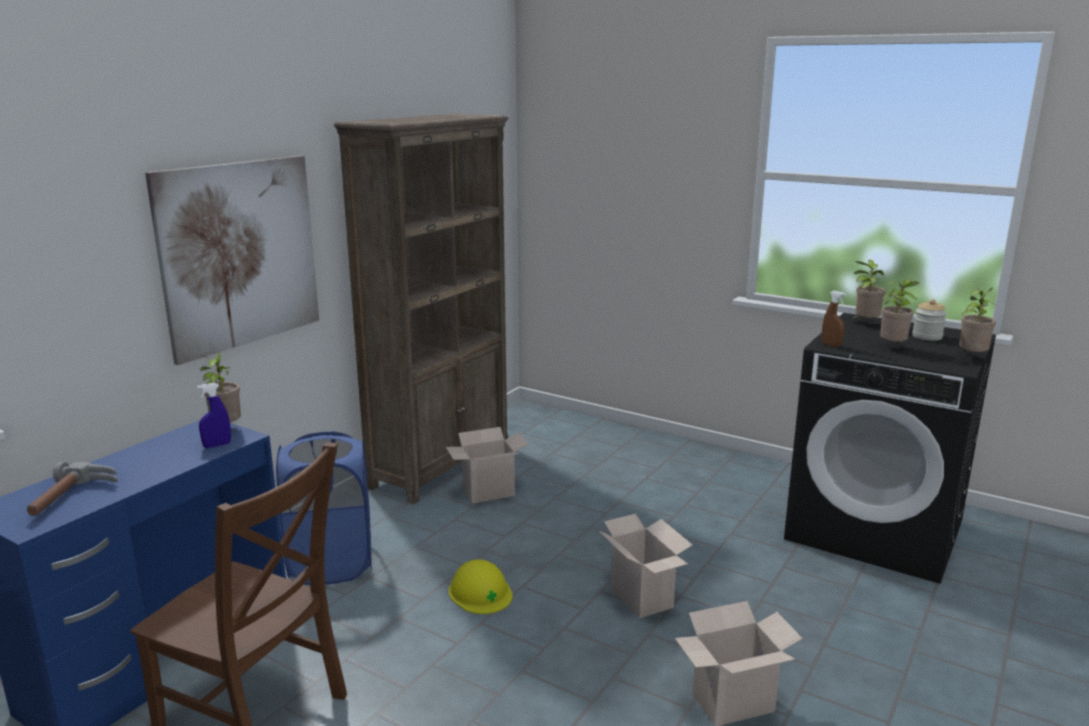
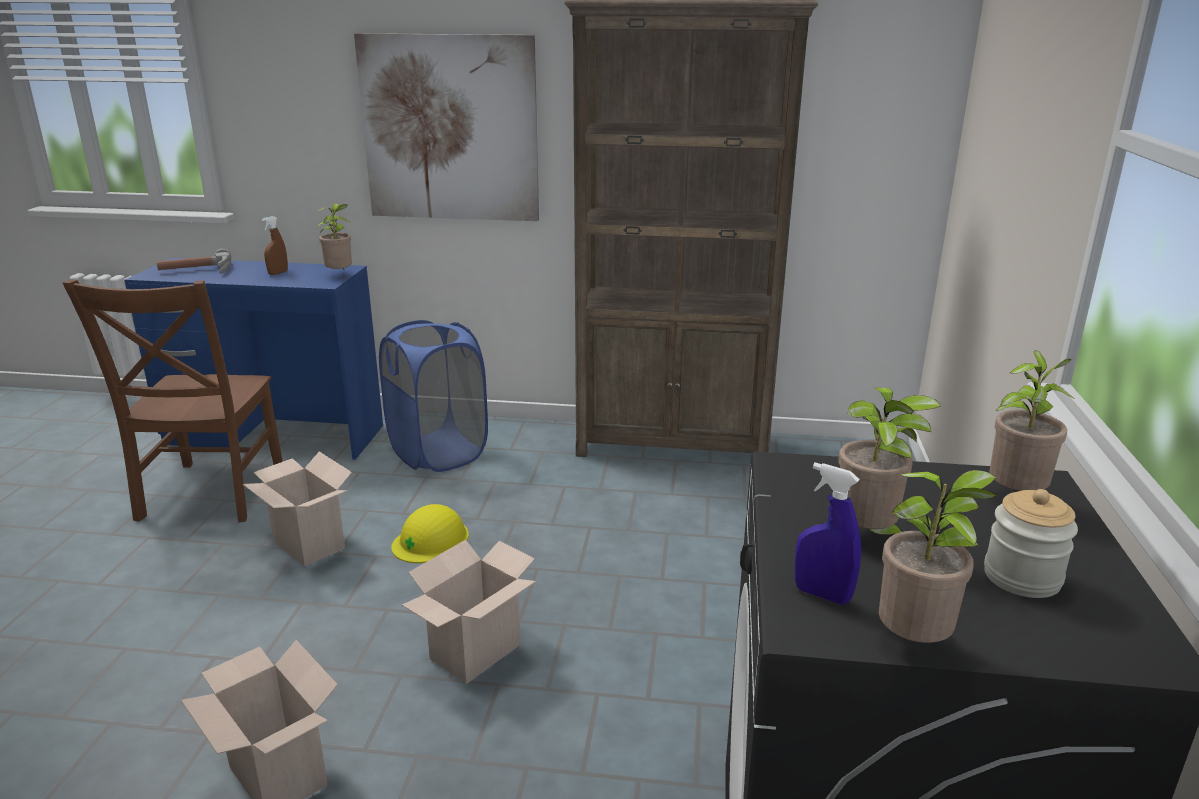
camera: 65 degrees right, 5 degrees up
blue spray bottle [197,383,231,448] -> blue spray bottle moved to [794,463,861,604]
cardboard box [446,427,528,504] -> cardboard box moved to [243,452,352,566]
brown spray bottle [822,291,846,347] -> brown spray bottle moved to [262,216,288,275]

